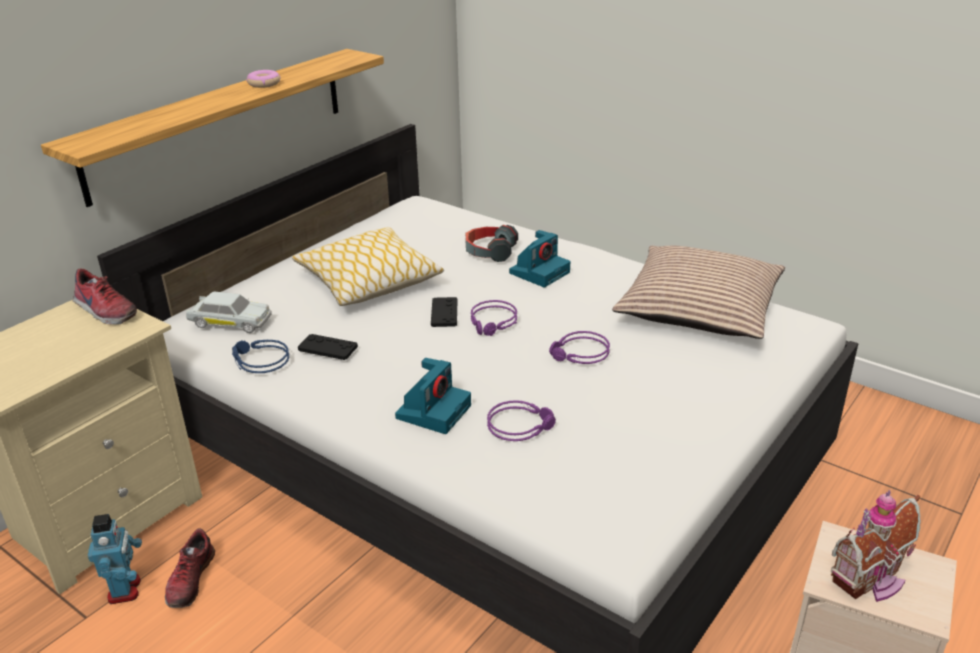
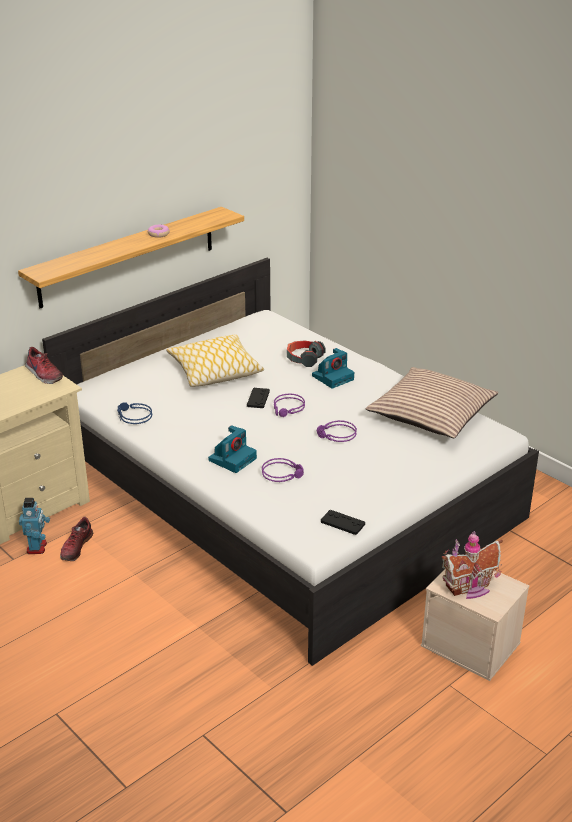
camera: 10 degrees right, 0 degrees up
white toy car [186,292,271,333] -> none
black game controller [298,334,358,360] -> black game controller moved to [321,510,365,535]

